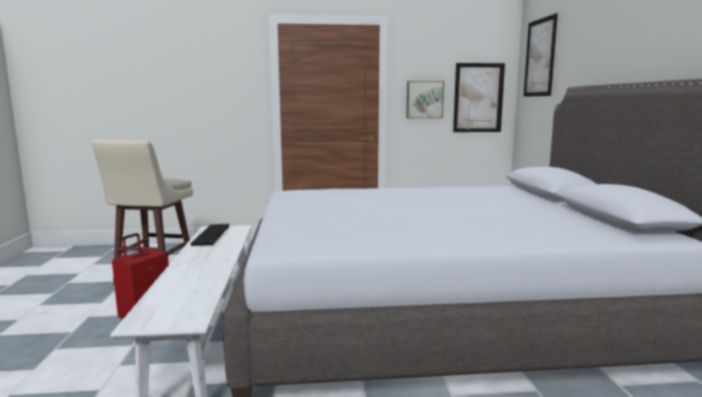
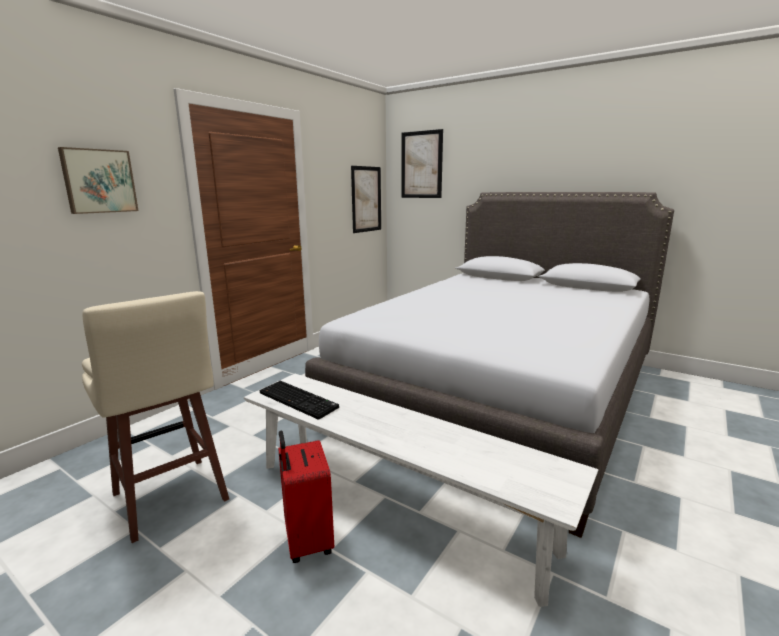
camera: 50 degrees left, 5 degrees up
picture [406,81,444,118] -> picture moved to [58,147,139,214]

